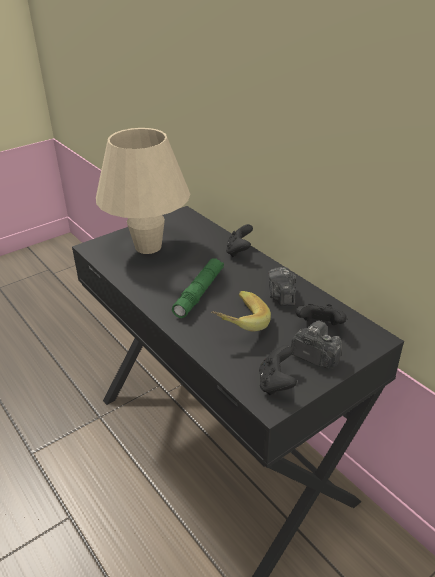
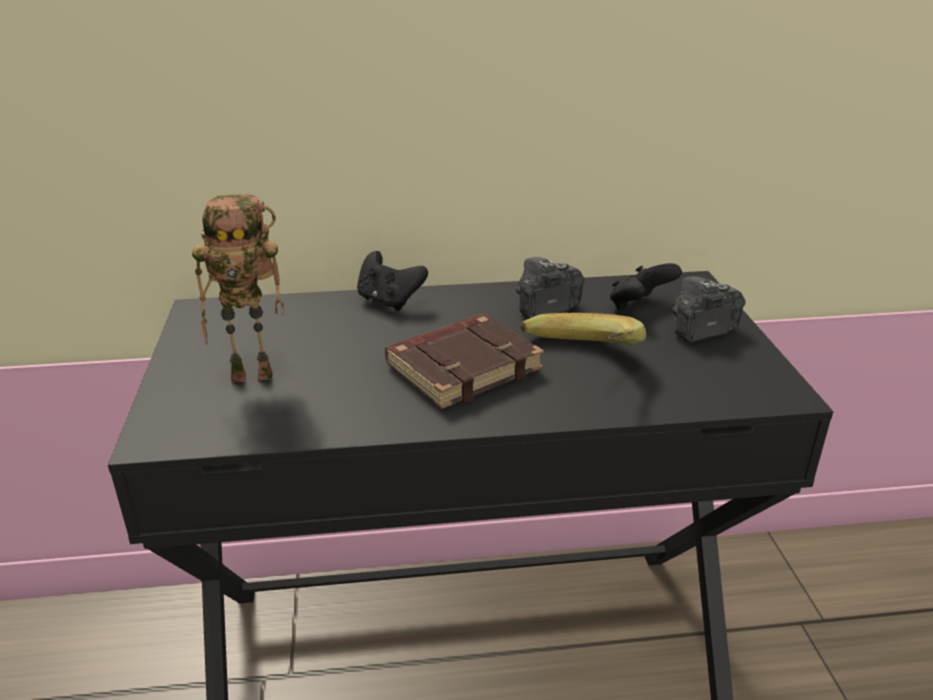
camera: 60 degrees left, 5 degrees down
beige table lamp [96,128,190,254] -> toy robot [192,194,284,382]
green flashlight [172,259,224,318] -> brown book [385,314,544,409]
black game controller [259,345,297,395] -> none
camera [268,267,296,306] -> camera turned 120 degrees clockwise [516,257,584,319]

